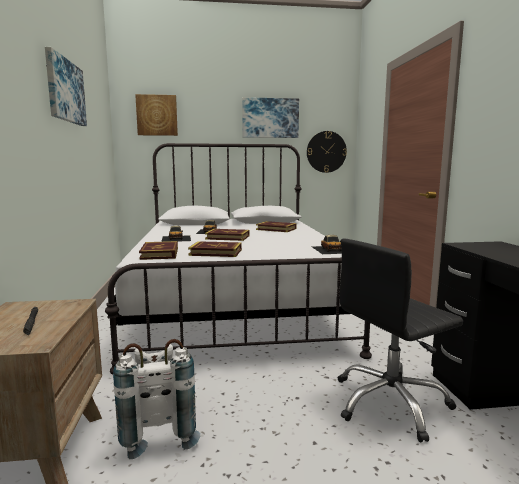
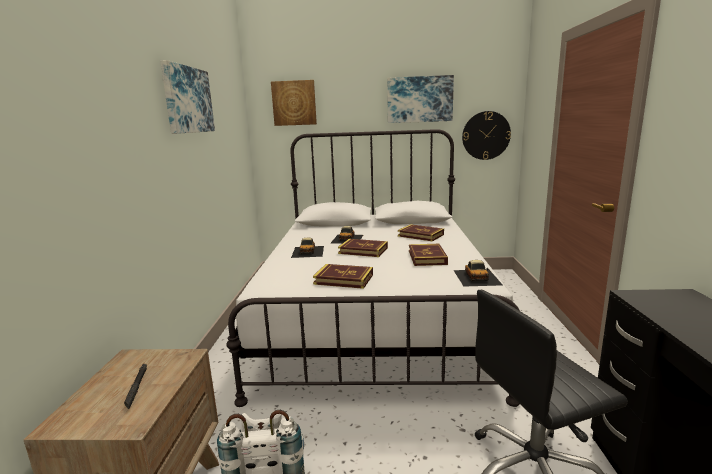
camera: 10 degrees right, 5 degrees up
book [139,241,178,260] -> book moved to [409,244,448,266]

